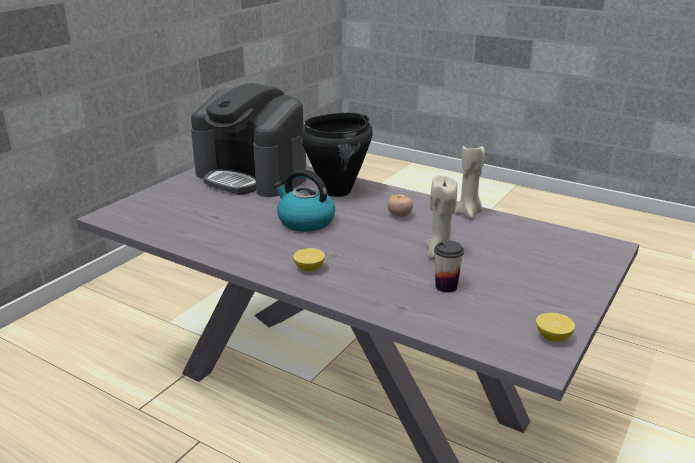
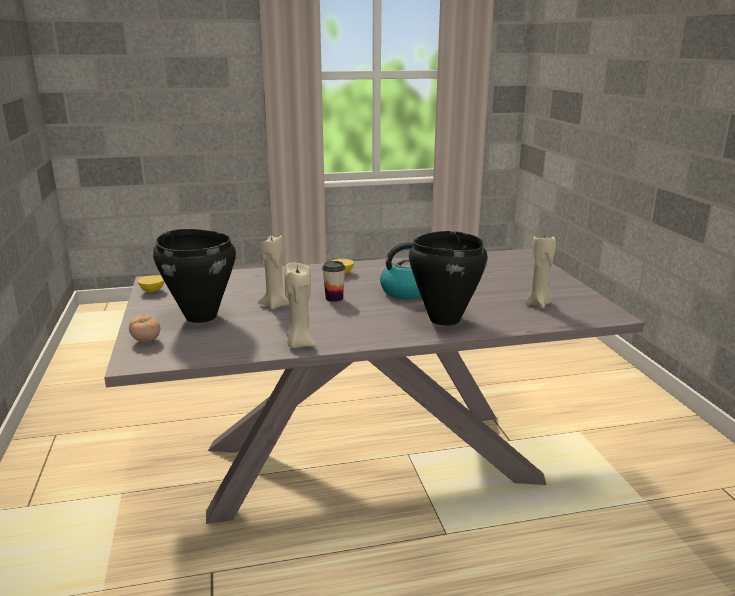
camera: 135 degrees right, 5 degrees down
coffee machine [191,83,306,197] -> beige candle [525,236,556,309]
tomato [387,194,413,217] -> tomato moved to [129,315,160,342]
cup [434,240,464,292] -> cup moved to [322,261,345,302]
none -> black cooking pot [153,229,236,323]

